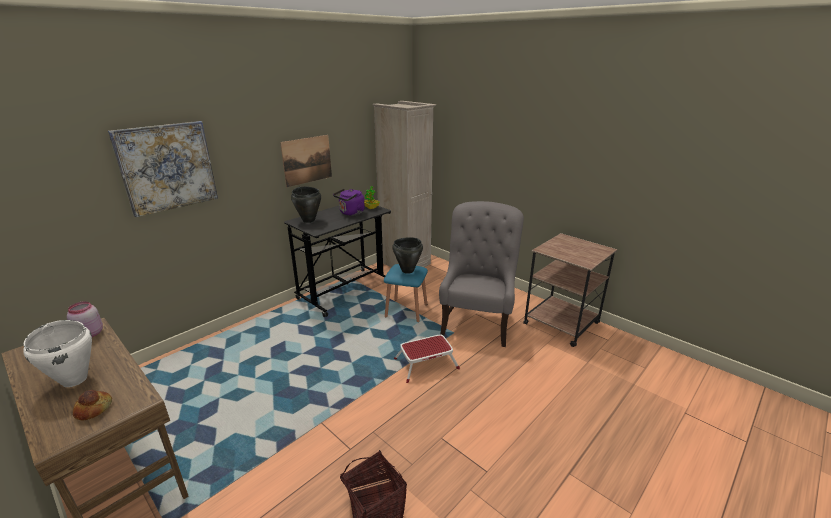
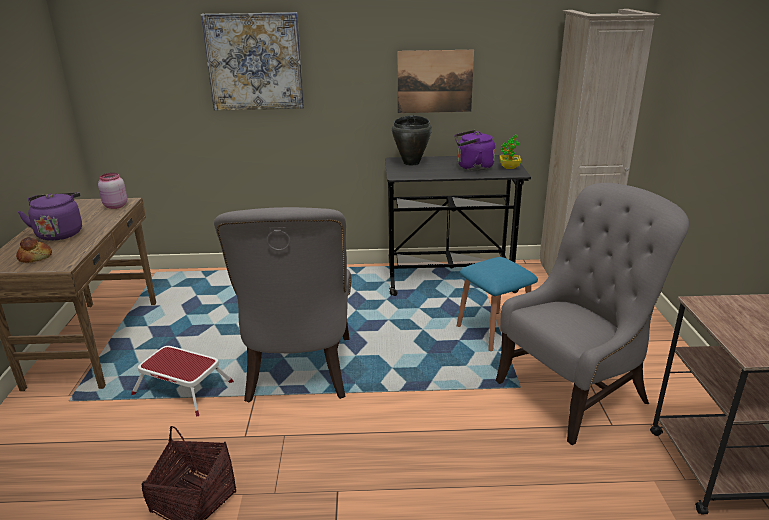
camera: 45 degrees right, 0 degrees up
white cooking pot [23,320,92,387] -> purple kettle [18,192,82,241]
black cooking pot [392,237,423,274] -> none
red step ladder [394,335,460,383] -> red step ladder moved to [131,346,234,417]
none -> grey chair [214,207,352,402]

